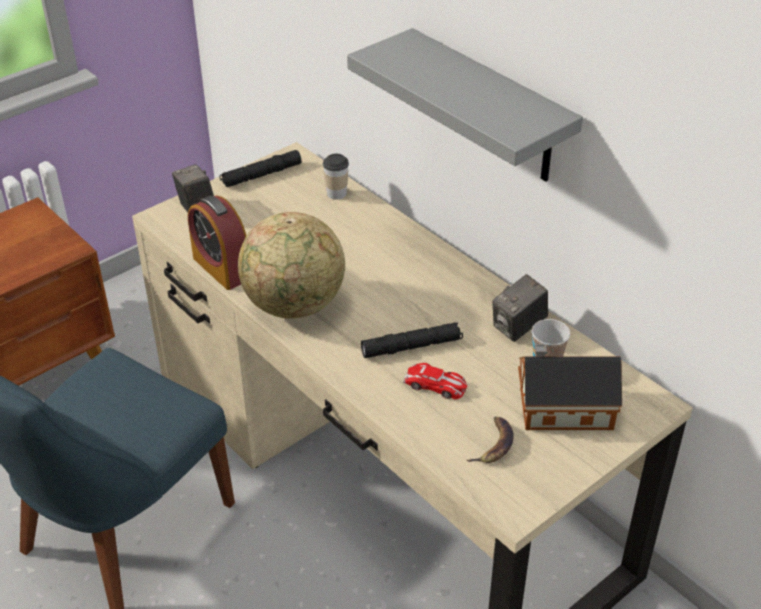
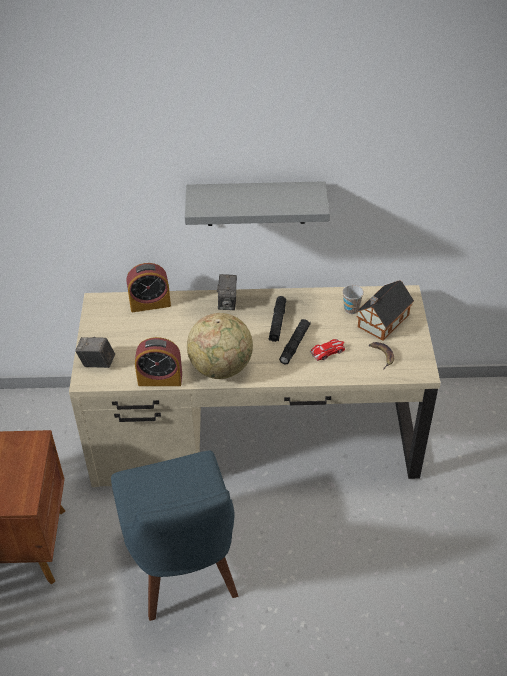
camera: 50 degrees left, 5 degrees up
black flashlight [219,150,302,187] -> black flashlight moved to [269,296,286,342]
cup [323,154,349,200] -> alarm clock [127,263,171,312]
camera [492,274,548,342] -> camera moved to [217,274,237,310]

